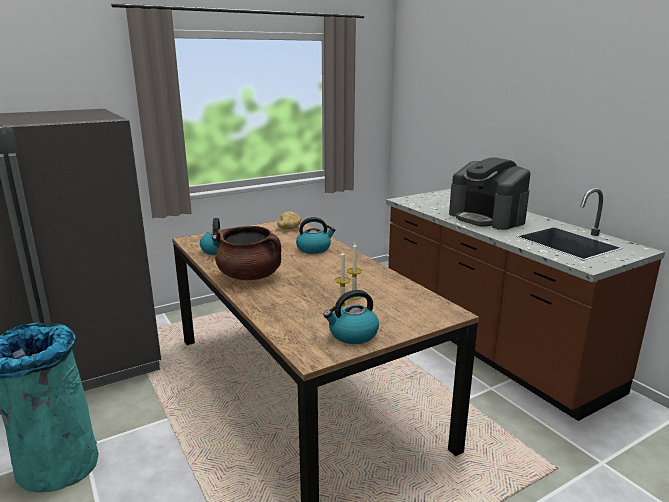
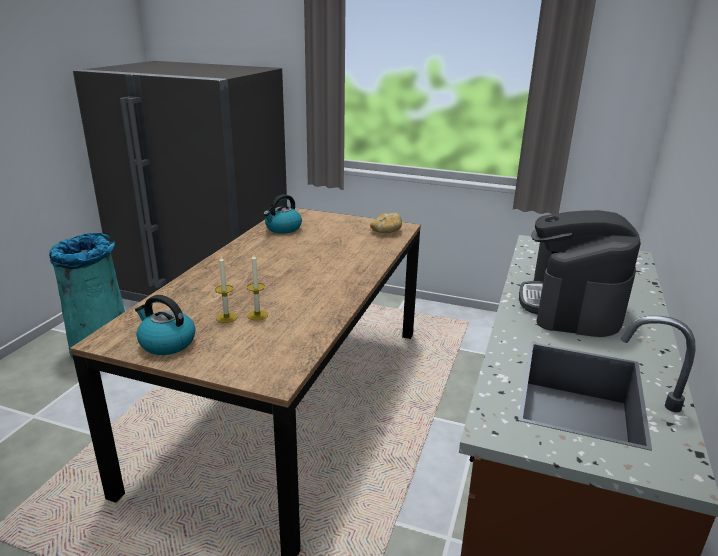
camera: 50 degrees right, 5 degrees up
brown cooking pot [215,226,281,280] -> none
kettle [296,217,336,254] -> none

